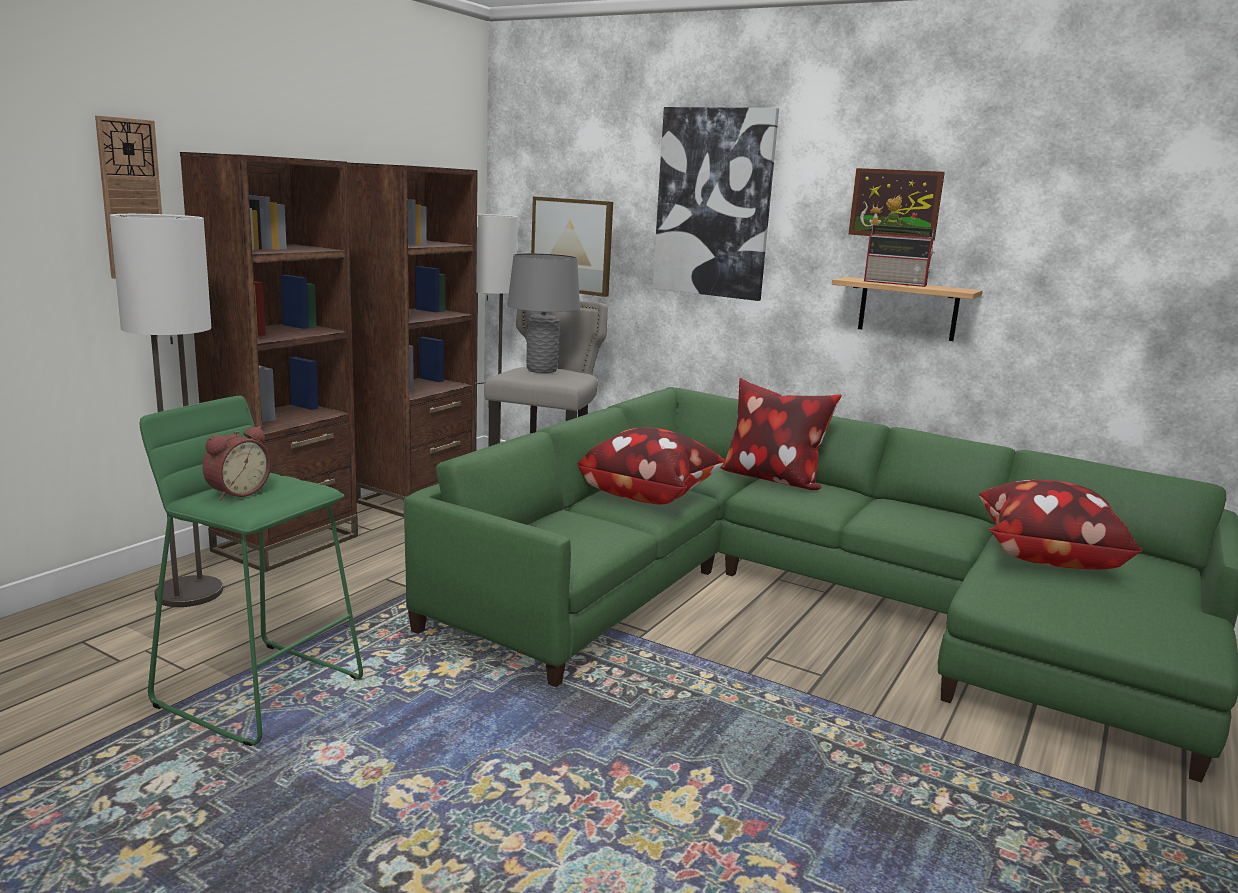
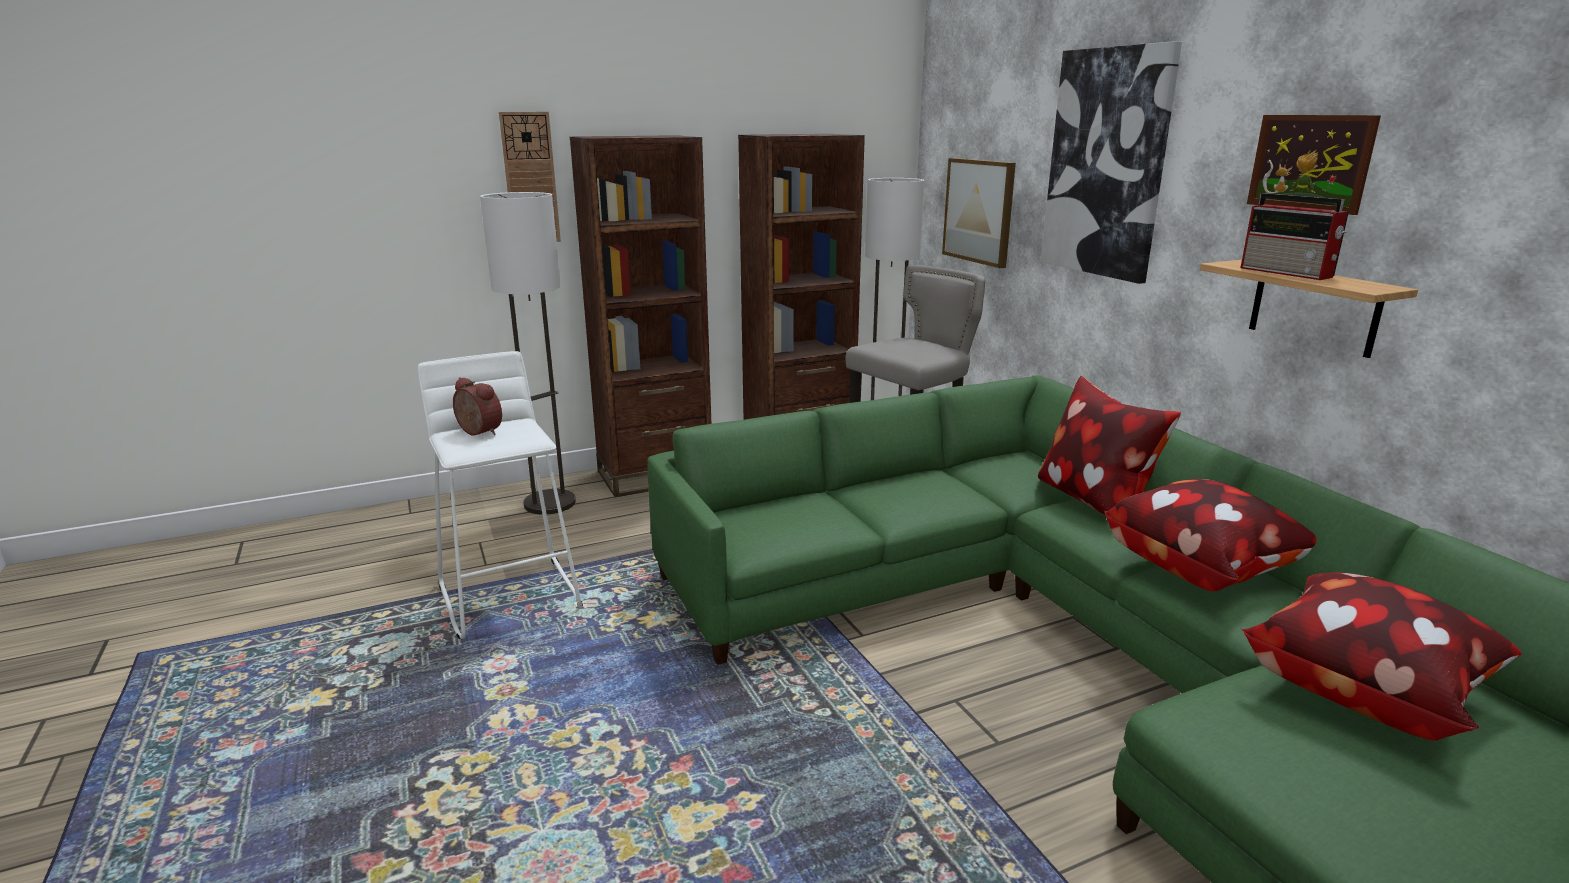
camera: 35 degrees right, 5 degrees up
green stool [140,396,363,746] -> white stool [418,351,583,639]
alarm clock [202,426,271,500] -> alarm clock turned 120 degrees counterclockwise [453,377,502,436]
grey table lamp [507,253,580,373] -> none
pillow [577,427,726,505] -> pillow moved to [1104,479,1317,591]

